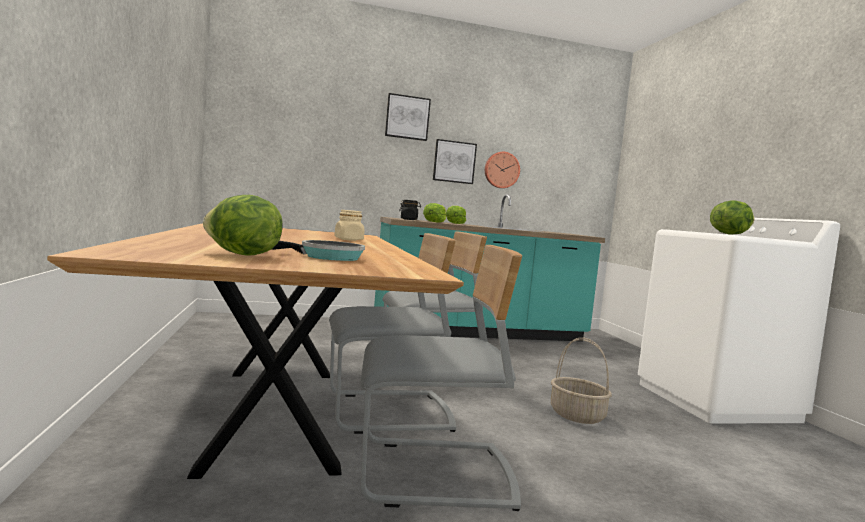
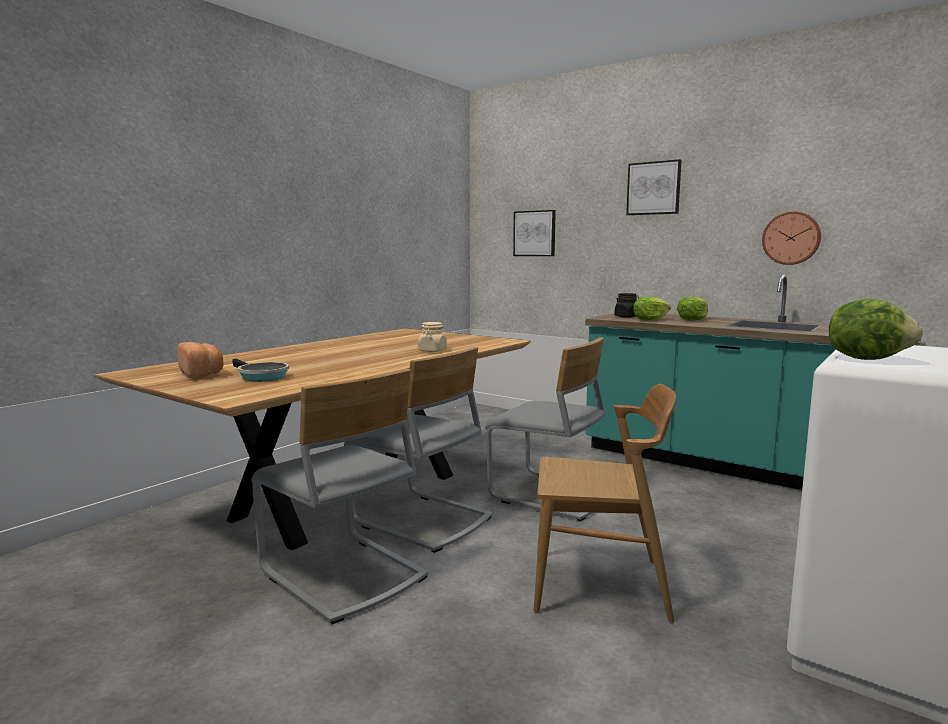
camera: 50 degrees right, 5 degrees up
lettuce [203,195,282,255] -> bread [177,342,224,379]
picture [433,139,477,184] -> picture moved to [513,210,556,256]
basket [551,338,612,424] -> brown chair [533,384,676,623]

